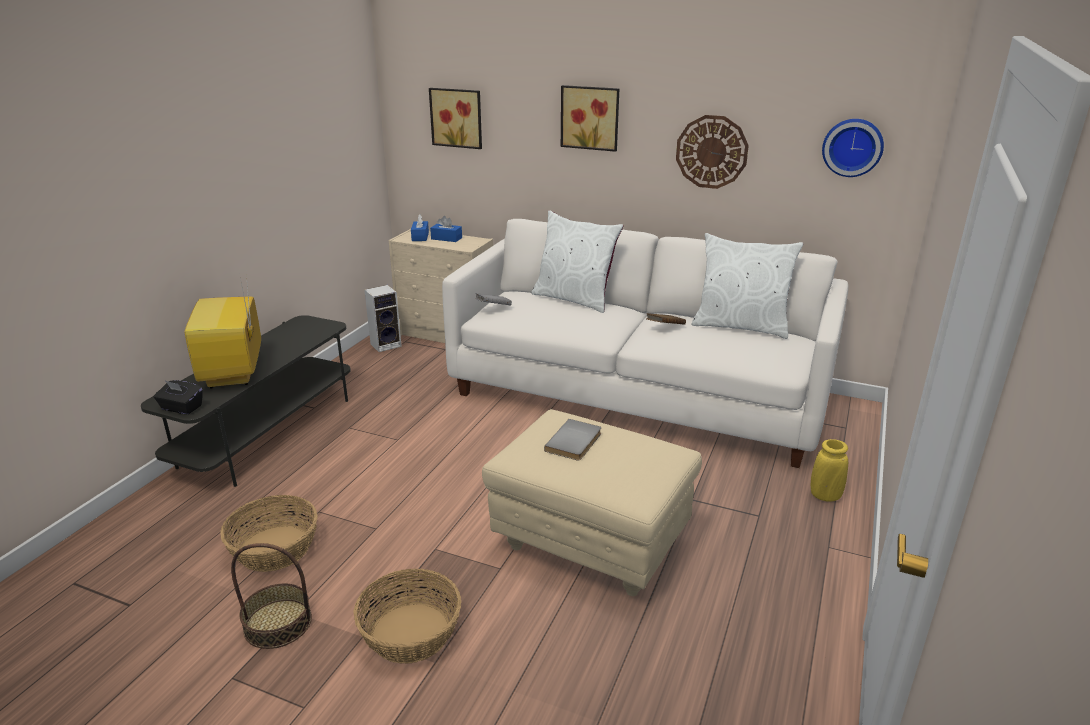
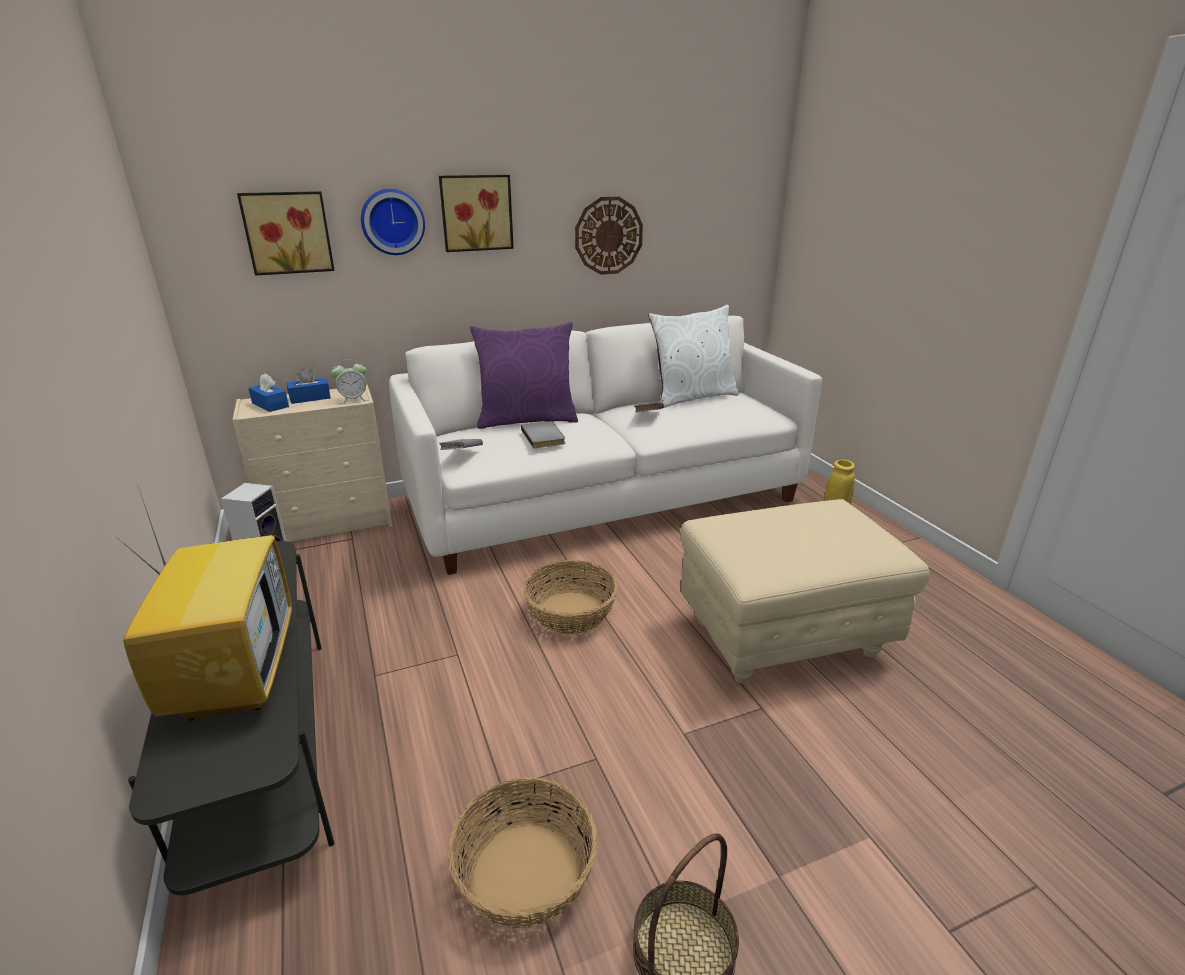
camera: 45 degrees left, 0 degrees up
black tissue box [154,380,203,414] -> none
television [185,274,261,389] -> television turned 135 degrees counterclockwise [114,484,292,721]
basket [353,569,461,664] -> basket moved to [523,560,618,635]
white pillow [531,210,624,313] -> purple pillow [470,322,578,429]
grey book [544,419,601,461] -> grey book moved to [521,421,565,448]
wall clock [822,119,884,177] -> wall clock moved to [361,189,425,255]
none -> alarm clock [331,359,369,404]

